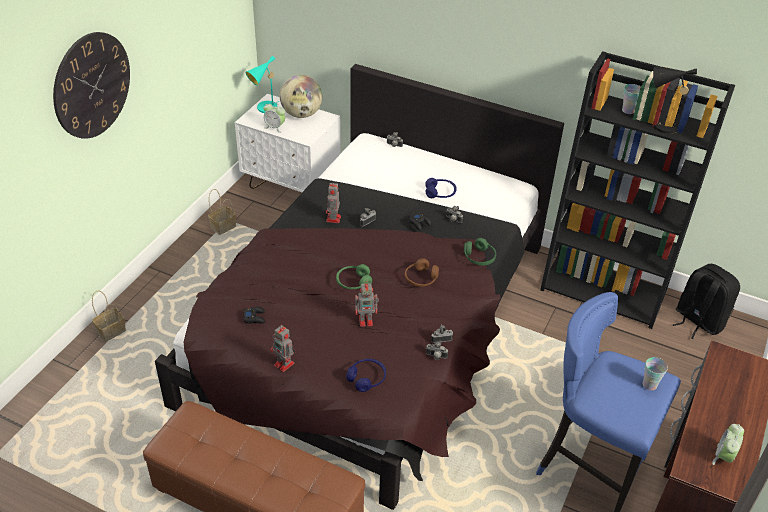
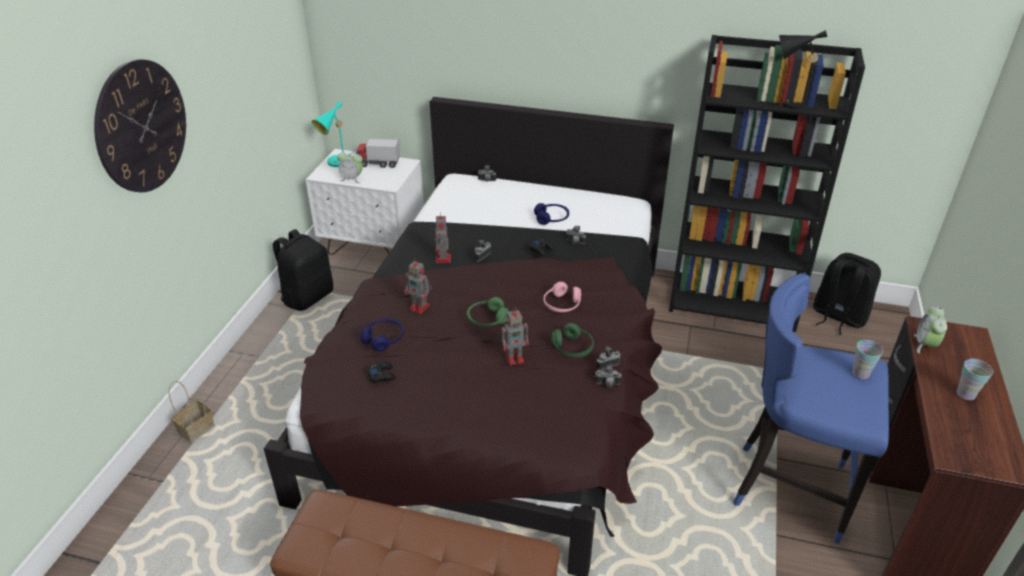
camera: 10 degrees left, 5 degrees down
basket [208,189,236,235] -> black backpack [273,229,333,311]
toy robot [270,325,296,372] -> toy robot moved to [404,258,432,314]
globe [280,75,322,118] -> toy truck [356,139,400,168]
blue headphones [346,359,386,392] -> blue headphones moved to [360,318,404,352]
brown headphones [405,258,439,287] -> pink headphones [544,282,581,312]
green headphones [464,238,496,266] -> green headphones moved to [551,323,594,357]
cup [622,84,641,114] -> cup moved to [956,359,993,400]
alarm clock [712,424,744,465] -> alarm clock moved to [914,306,947,353]

